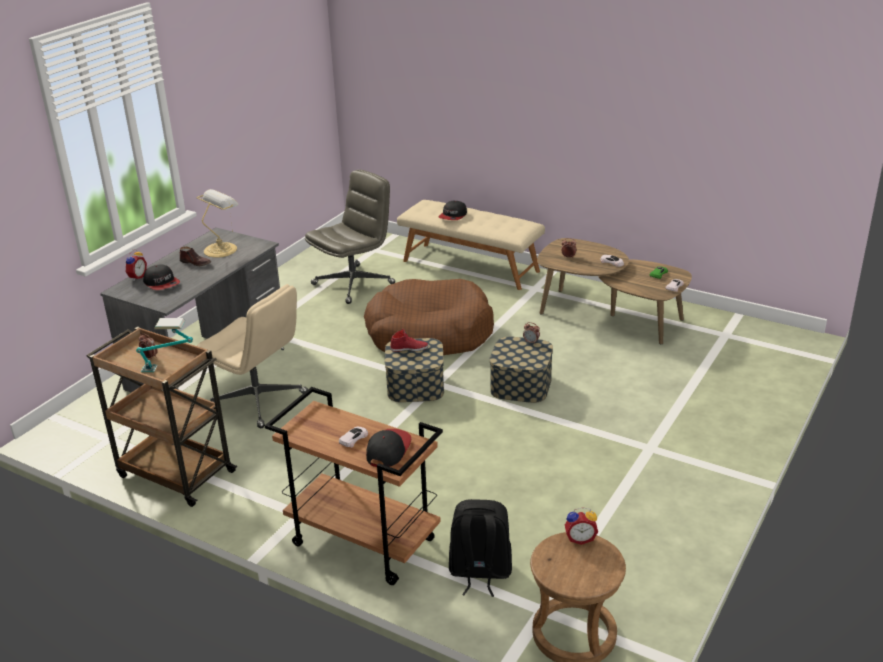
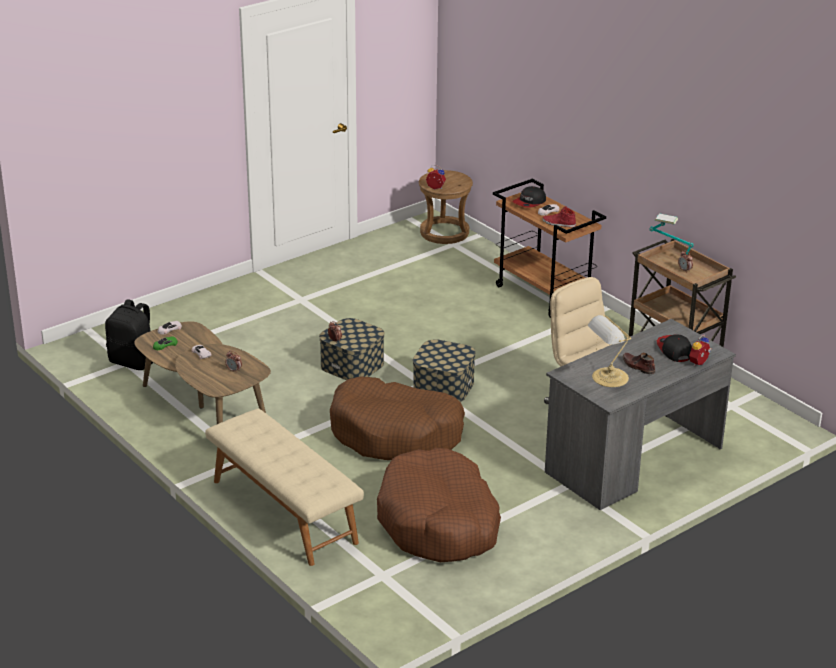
camera: 160 degrees left, 0 degrees up
grey office chair [305,170,395,304] -> brown dog bed [377,448,501,562]
red shoe [390,329,429,352] -> red shoe moved to [542,207,576,228]
cap [438,201,467,220] -> none
black backpack [449,499,512,597] -> black backpack moved to [105,299,153,370]

